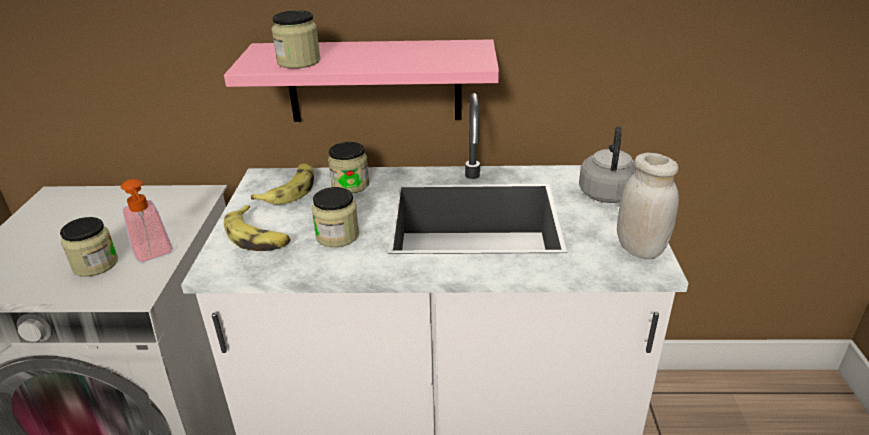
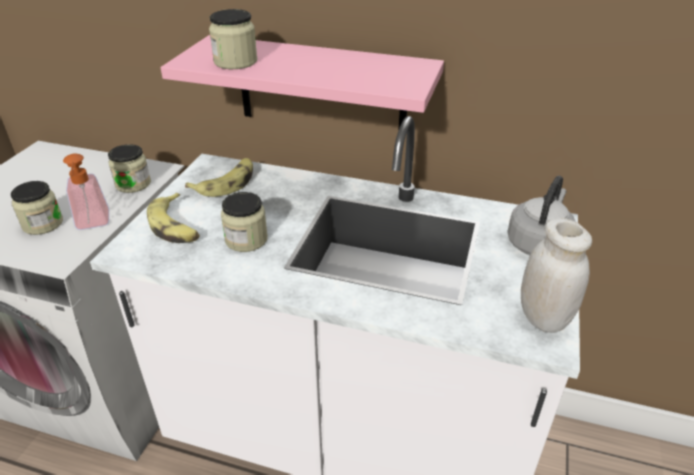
camera: 15 degrees right, 5 degrees up
jar [328,142,369,194] -> jar moved to [108,144,151,193]

